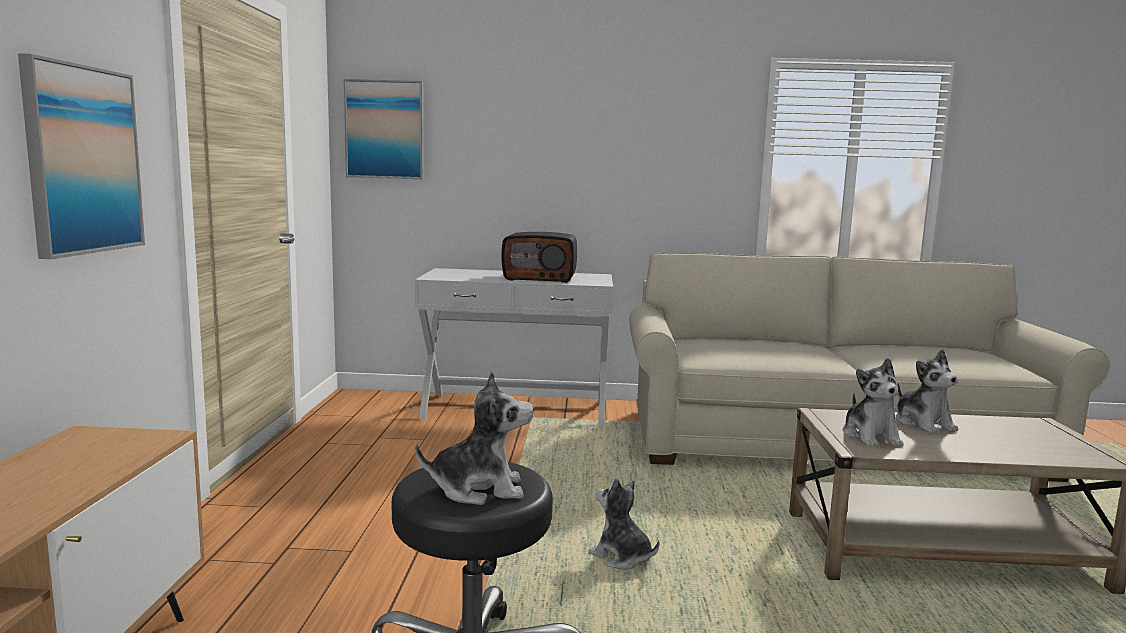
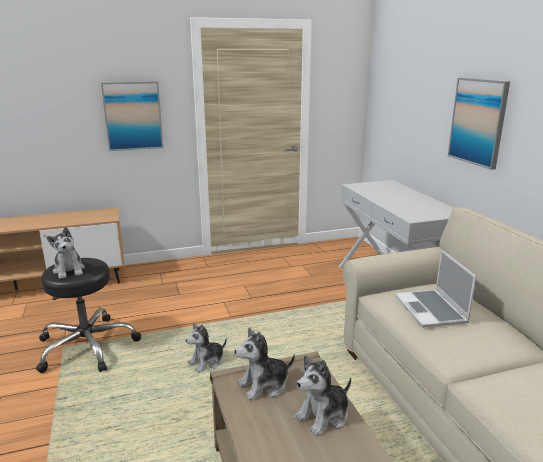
camera: 70 degrees right, 10 degrees up
picture [344,79,424,179] -> picture moved to [448,78,510,170]
radio [501,232,577,283] -> none
plush toy [589,478,660,570] -> plush toy turned 150 degrees counterclockwise [186,323,227,373]
none -> laptop [395,250,476,328]

